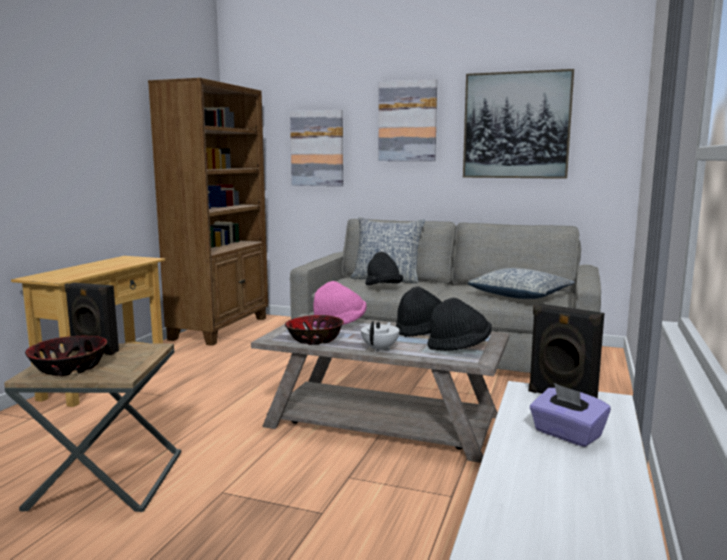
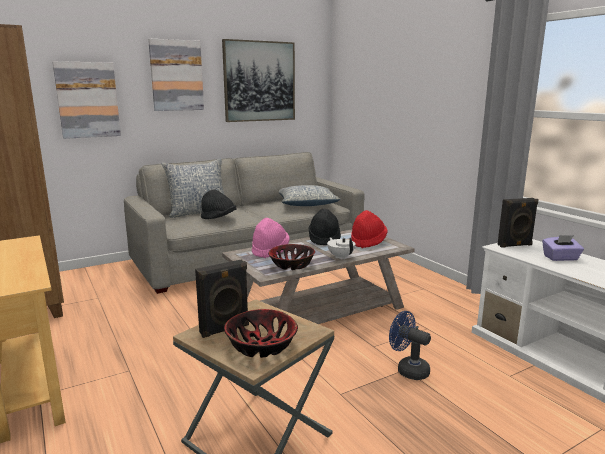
camera: 50 degrees left, 5 degrees up
black hat [427,298,492,351] -> red hat [351,210,388,248]
none -> blue fan [389,311,431,380]

